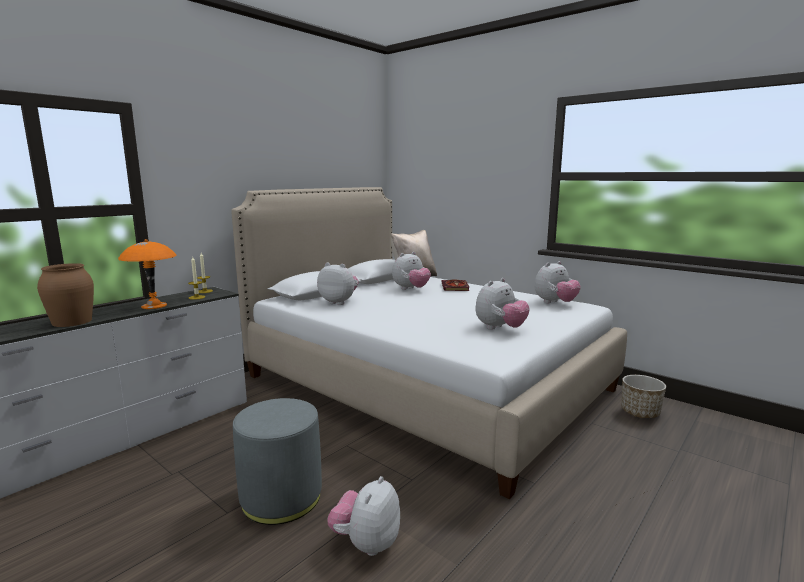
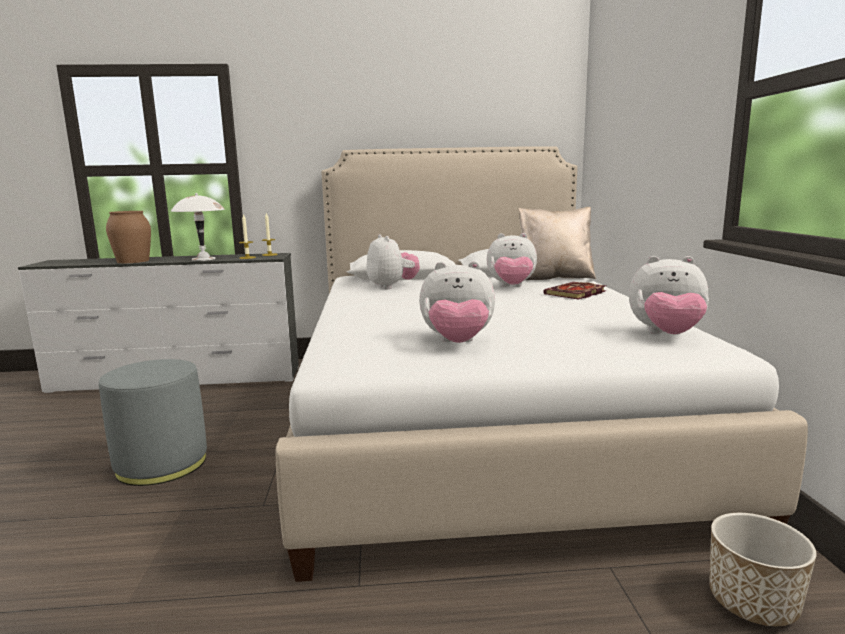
camera: 45 degrees right, 0 degrees up
orange table lamp [118,239,177,309] -> white table lamp [171,193,225,261]
plush toy [327,476,400,556] -> none

